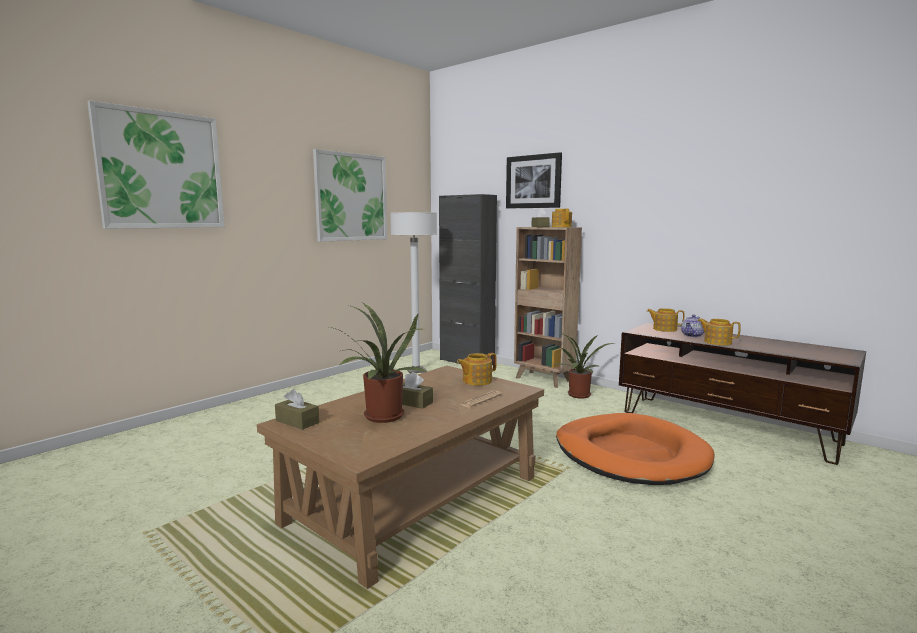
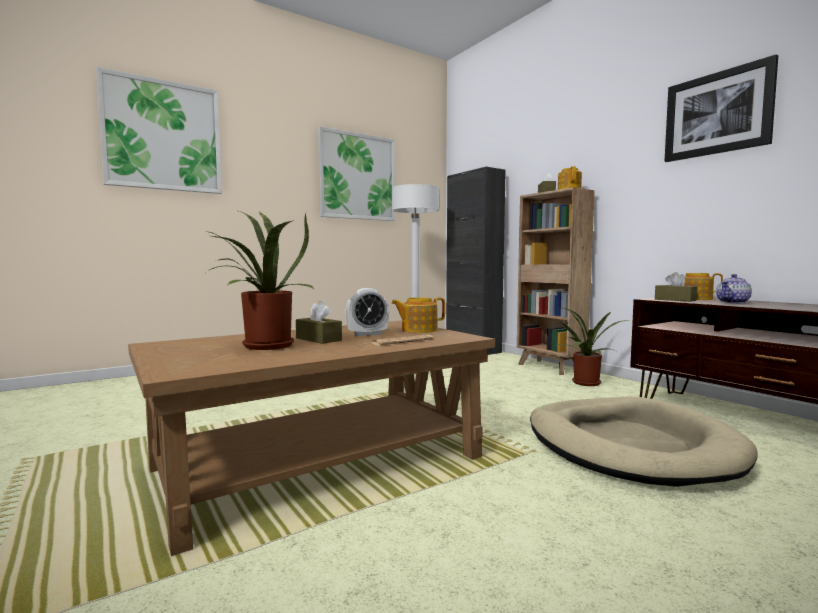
camera: 15 degrees right, 5 degrees down
brown tissue box [275,389,319,430] -> brown tissue box moved to [655,272,697,302]
picture [506,152,562,209] -> picture moved to [665,54,778,162]
orange dog bed [556,413,715,485] -> beige dog bed [530,396,758,487]
teapot [698,318,741,345] -> none
none -> alarm clock [346,288,389,336]

